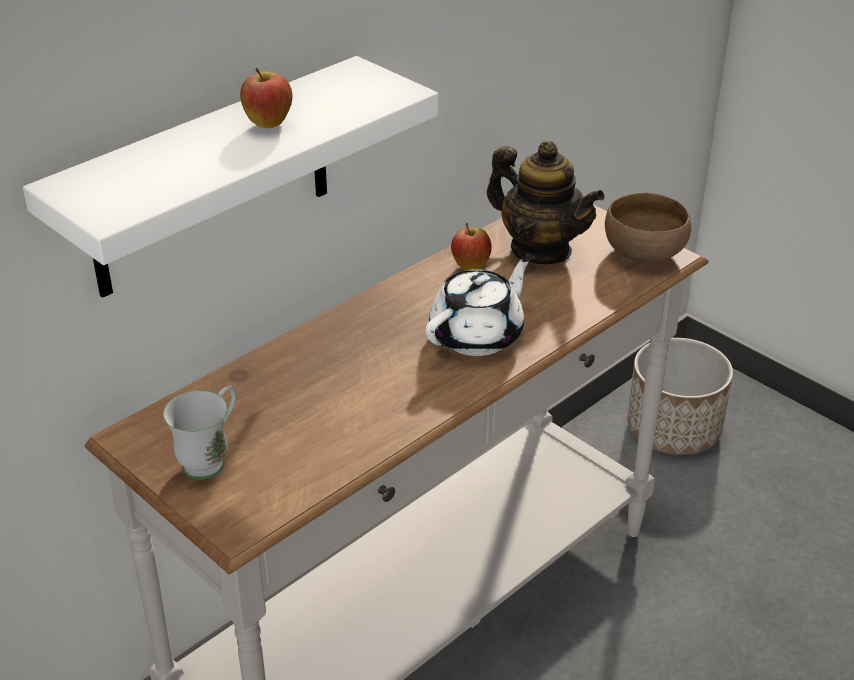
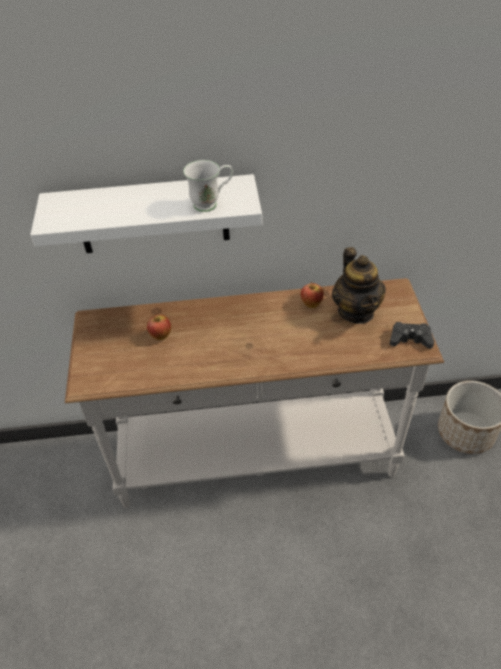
camera: 40 degrees right, 10 degrees up
white mug [163,385,236,479] -> white mug moved to [183,160,233,212]
apple [240,68,293,128] -> apple moved to [147,315,171,340]
white teapot [425,256,532,356] -> none
brown bowl [605,192,691,262] -> black game controller [390,322,434,349]

